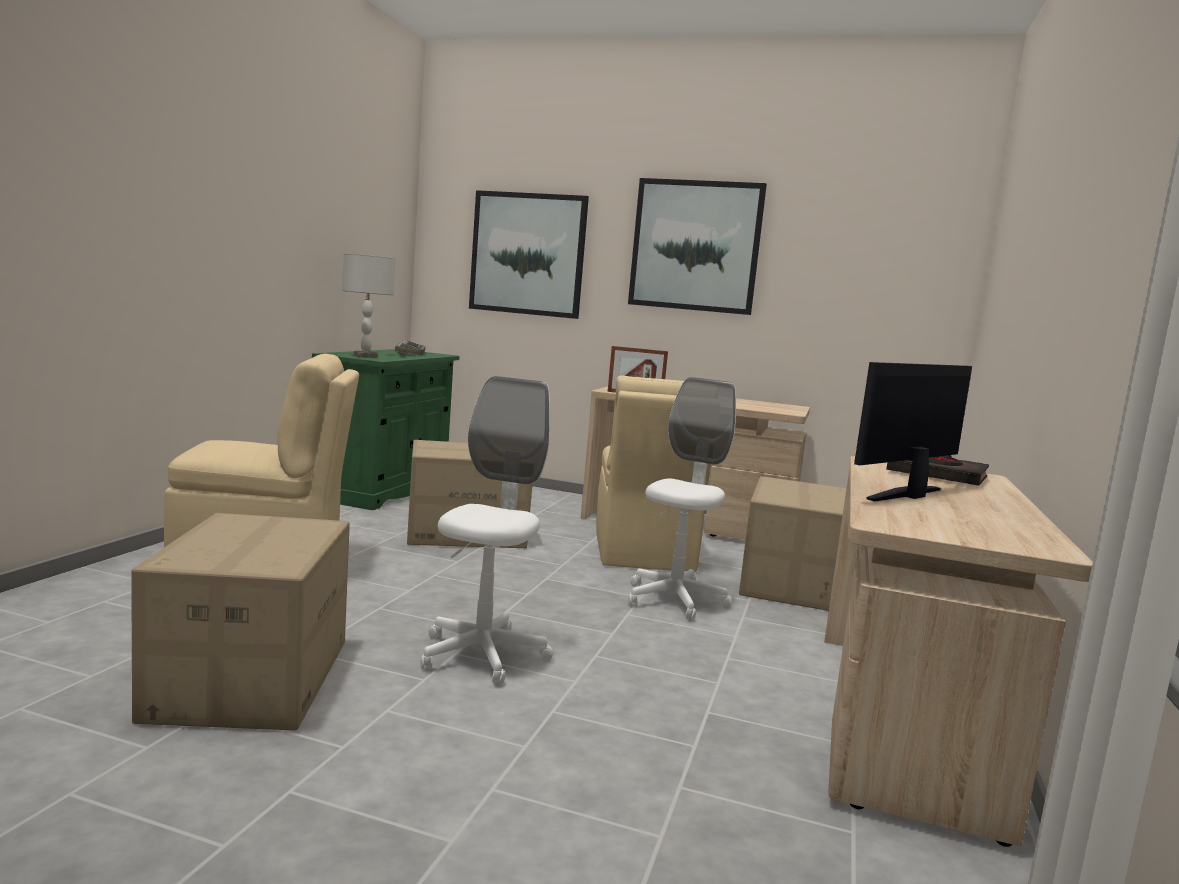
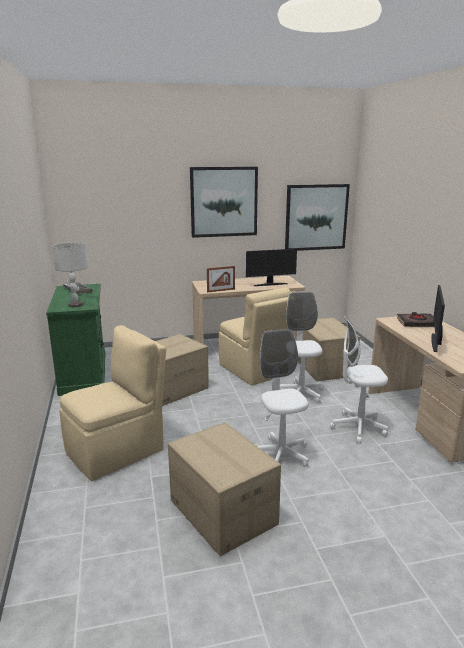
camera: 30 degrees left, 10 degrees up
picture [469,190,589,319] -> picture moved to [285,184,350,251]
none -> monitor [246,249,297,286]
none -> white office chair [329,316,388,443]

